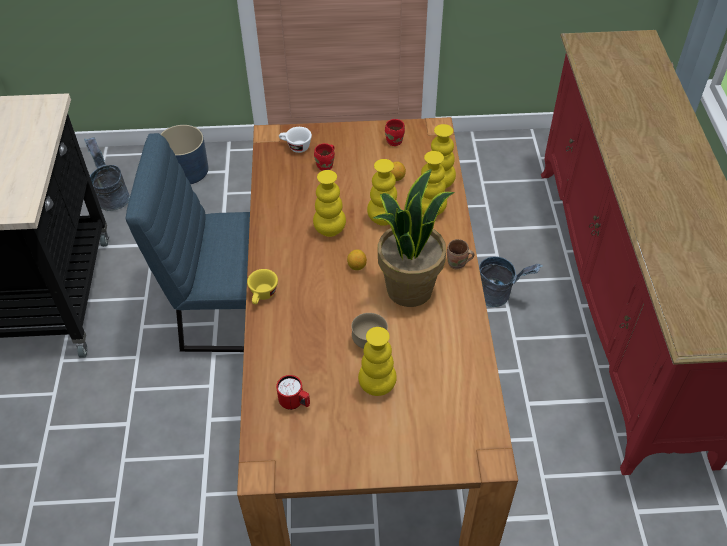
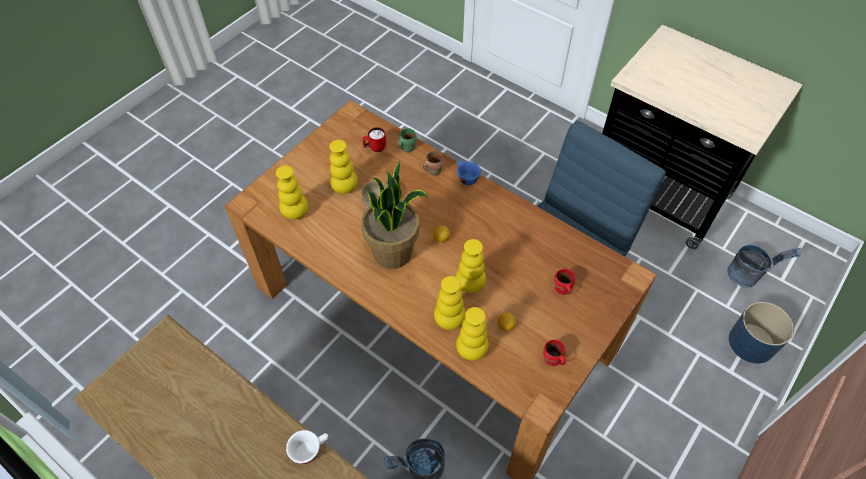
camera: 130 degrees right, 5 degrees up
yellow cup [247,269,278,305] -> blue cup [457,160,481,185]
white cup [279,127,312,153] -> white cup moved to [286,430,328,464]
yellow vase [313,170,346,237] -> yellow vase moved to [276,165,308,220]
brown mug [447,239,474,270] -> brown mug moved to [423,151,444,176]
none -> green mug [399,128,417,152]

